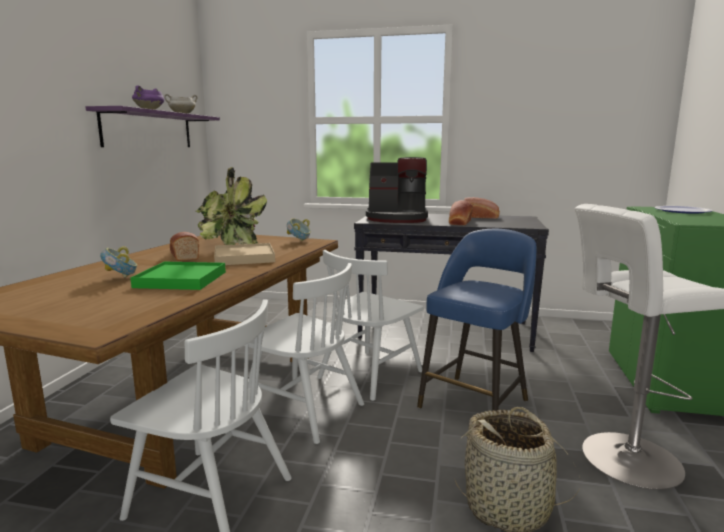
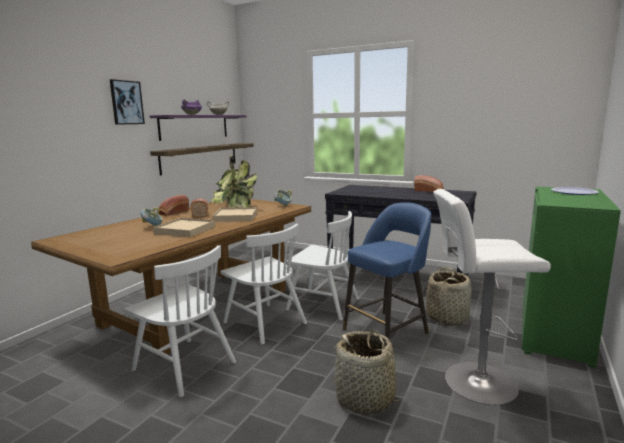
camera: 15 degrees right, 0 degrees up
green tray [130,262,226,290] -> beige tray [153,218,215,237]
white chair [317,250,423,401] -> white chair turned 120 degrees counterclockwise [286,211,359,320]
coffee machine [366,157,428,223] -> none
bread [449,200,473,225] -> bread moved to [159,195,189,216]
none -> picture [110,79,145,125]
none -> shelf [150,143,254,175]
none -> basket [426,267,472,326]

